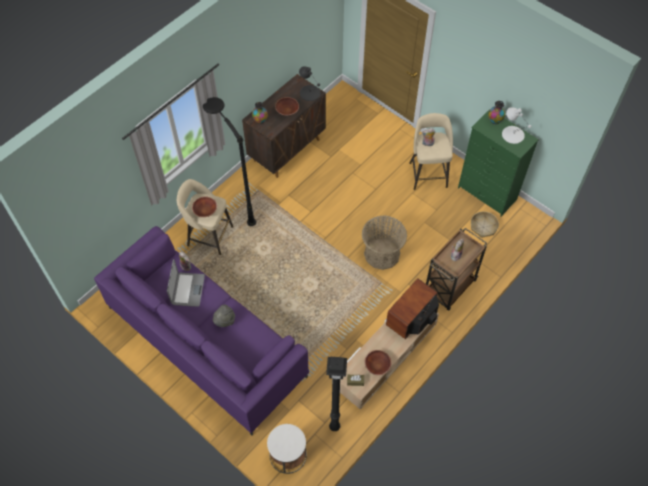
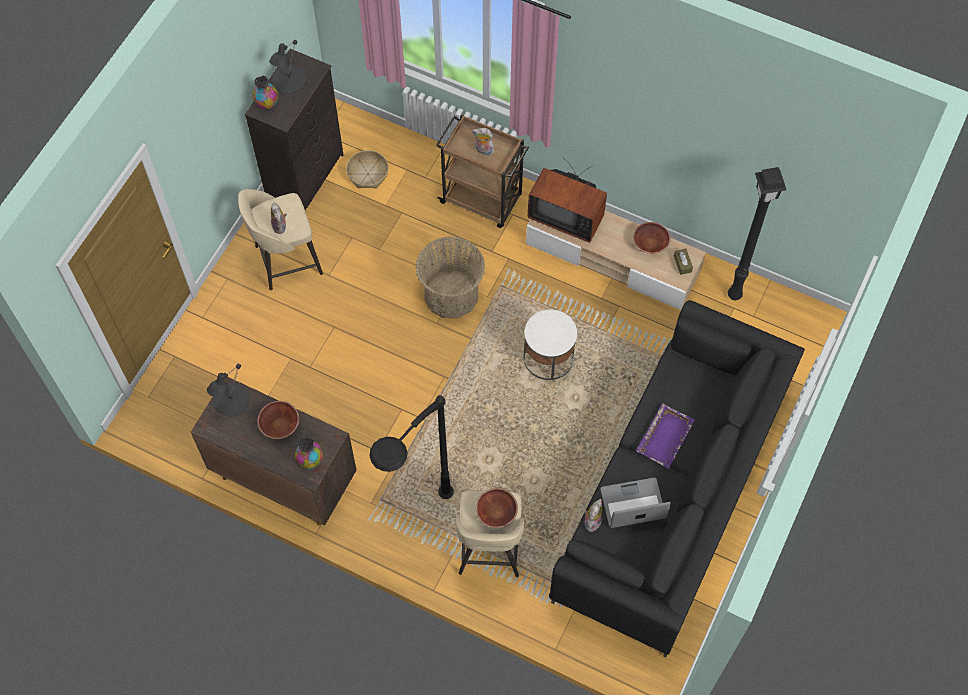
camera: 105 degrees left, 5 degrees up
purple sofa [94,226,309,436] -> black sofa [549,300,805,657]
grey hat [213,305,235,327] -> purple tray [636,403,695,469]
white side table [267,424,307,474] -> white side table moved to [524,309,577,380]
green dresser [458,109,539,217] -> black dresser [245,49,343,210]
white table lamp [502,108,531,144] -> black table lamp [269,40,307,93]

